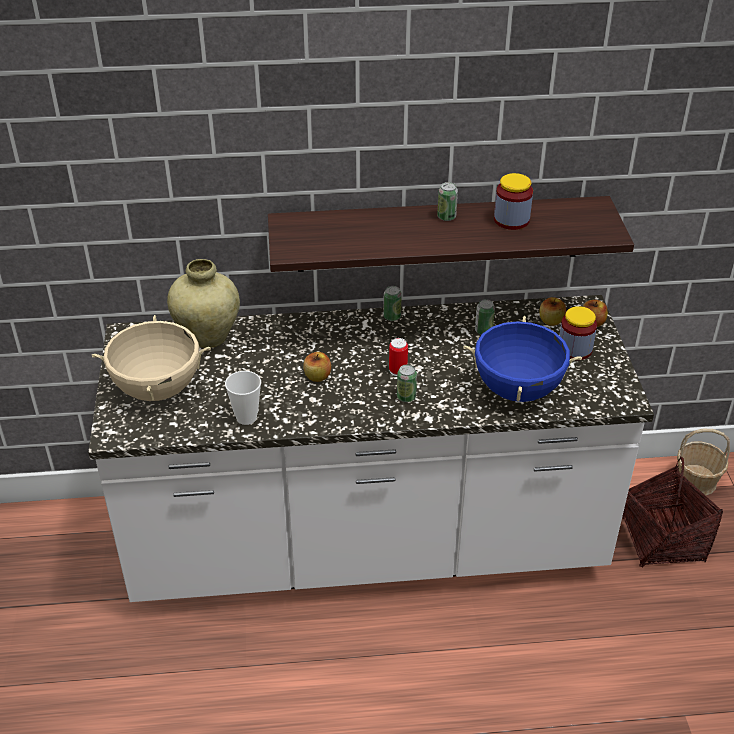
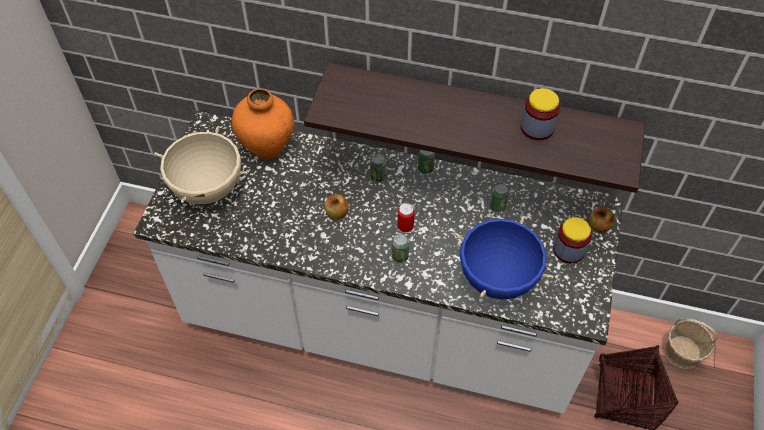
camera: 20 degrees right, 15 degrees up
beige vase [167,259,240,348] -> orange vase [232,88,294,159]
cup [225,371,261,425] -> none
can [437,182,458,221] -> can moved to [370,154,386,182]
apple [539,297,566,326] -> none

